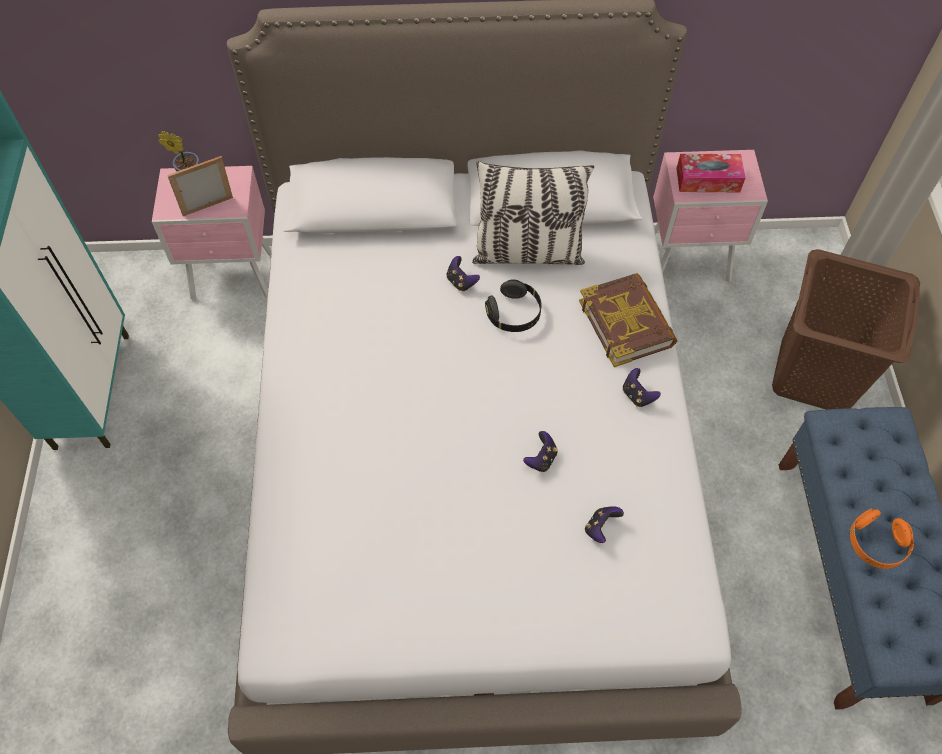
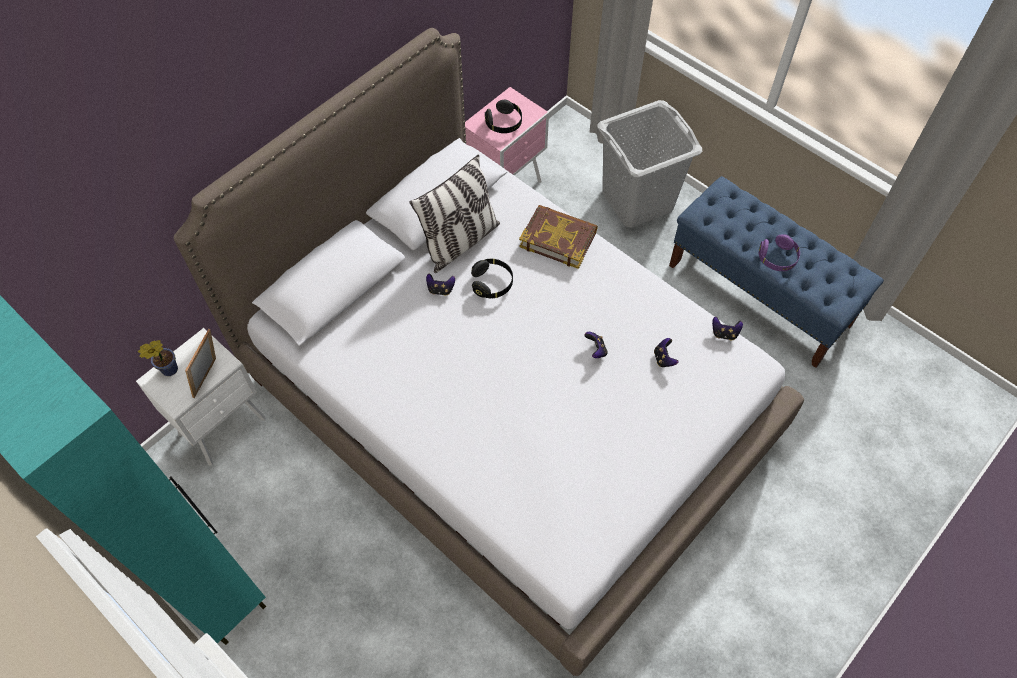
camera: 45 degrees left, 0 degrees up
pink nightstand [152,166,272,301] -> white nightstand [136,328,266,466]
game controller [623,368,661,407] -> game controller moved to [712,317,743,340]
tissue box [676,154,745,192] -> black headphones [485,100,522,133]
brown laundry basket [772,249,920,410] -> grey laundry basket [597,100,702,228]
orange headphones [850,508,914,569] -> purple headphones [759,234,800,271]

